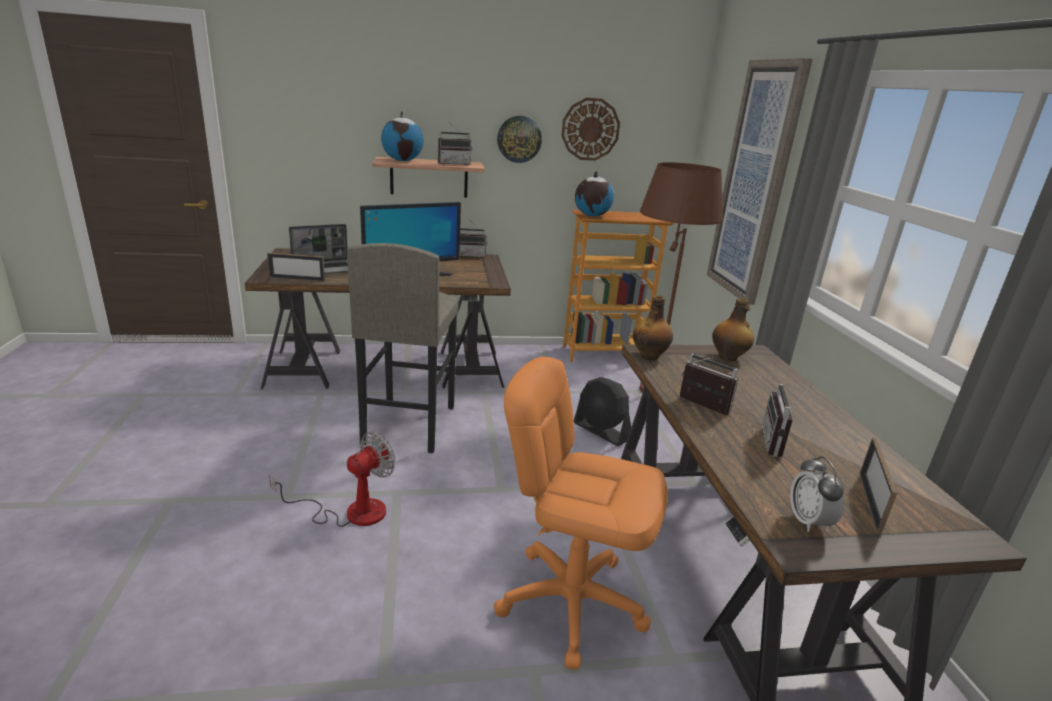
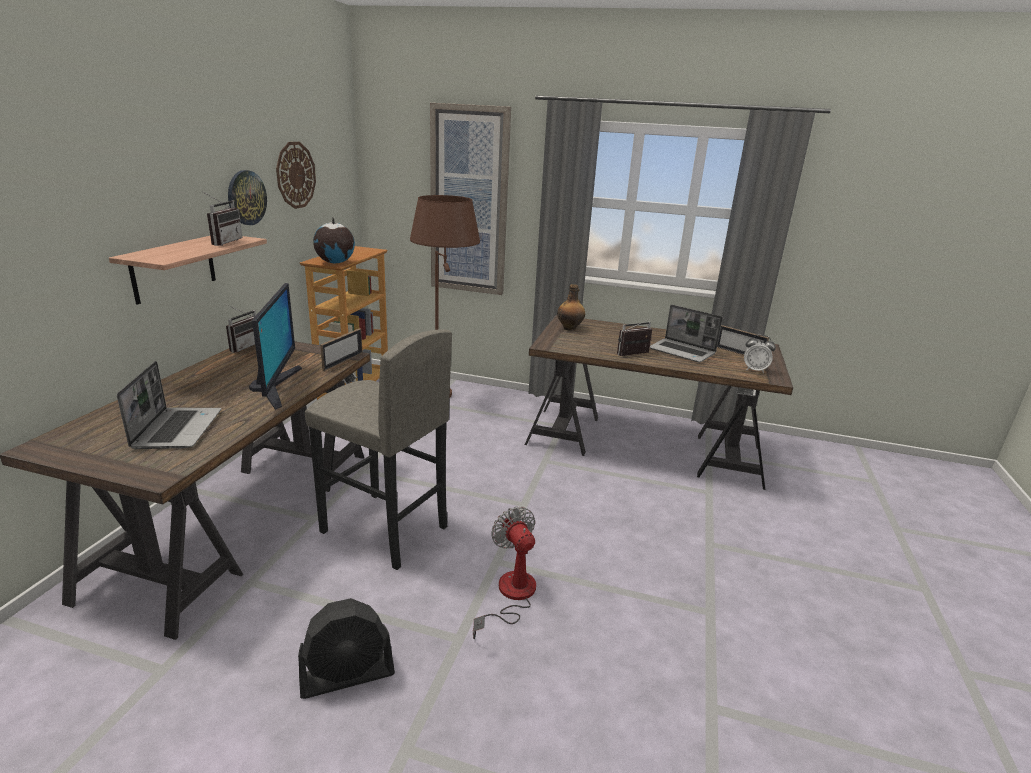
camera: 65 degrees left, 0 degrees up
picture frame [267,253,325,282] -> picture frame moved to [320,328,362,371]
globe [381,111,424,161] -> none
orange office chair [493,357,668,670] -> none
black fan [574,377,631,446] -> black fan moved to [298,598,395,699]
bottle [633,295,673,361] -> none
radio [762,384,812,457] -> laptop [650,305,723,363]

